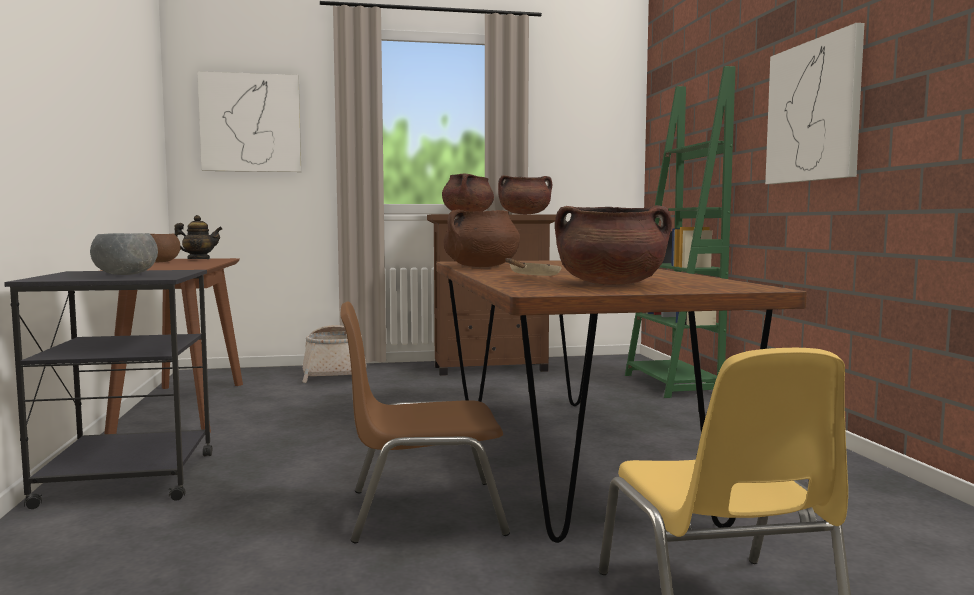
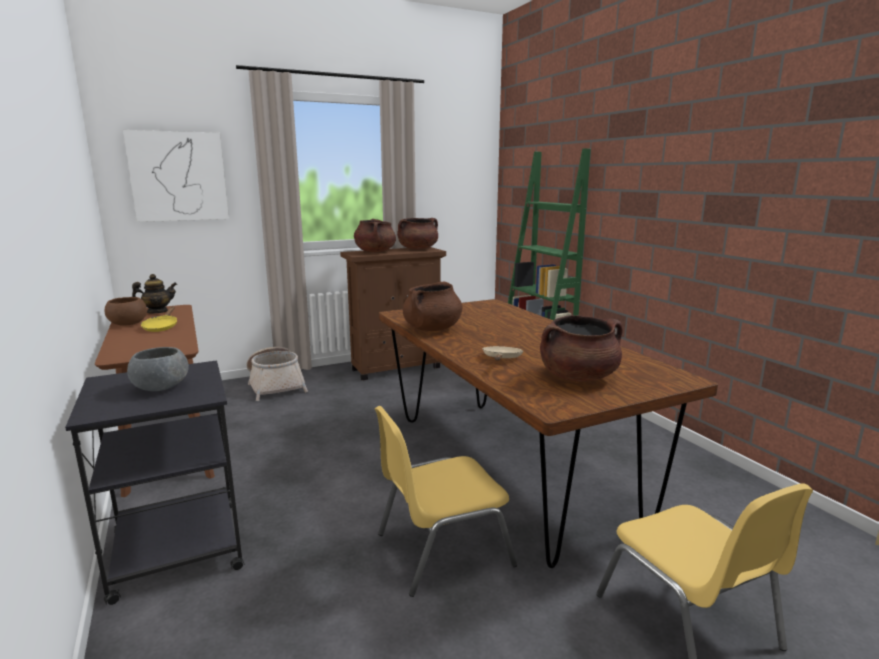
camera: 15 degrees left, 10 degrees up
brown chair [340,301,510,543] -> yellow chair [375,406,517,597]
picture [765,23,865,184] -> none
none -> yellow frying pan [141,306,177,332]

